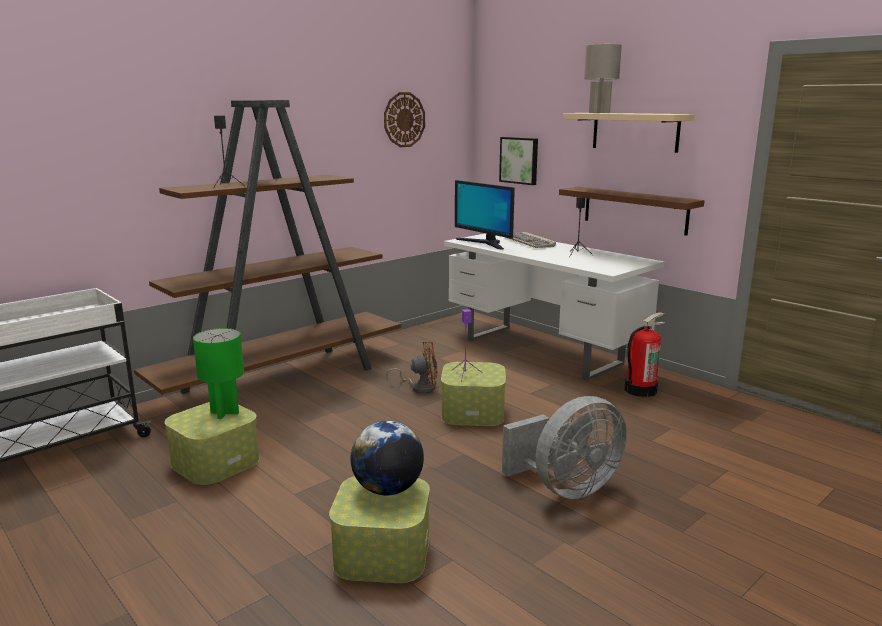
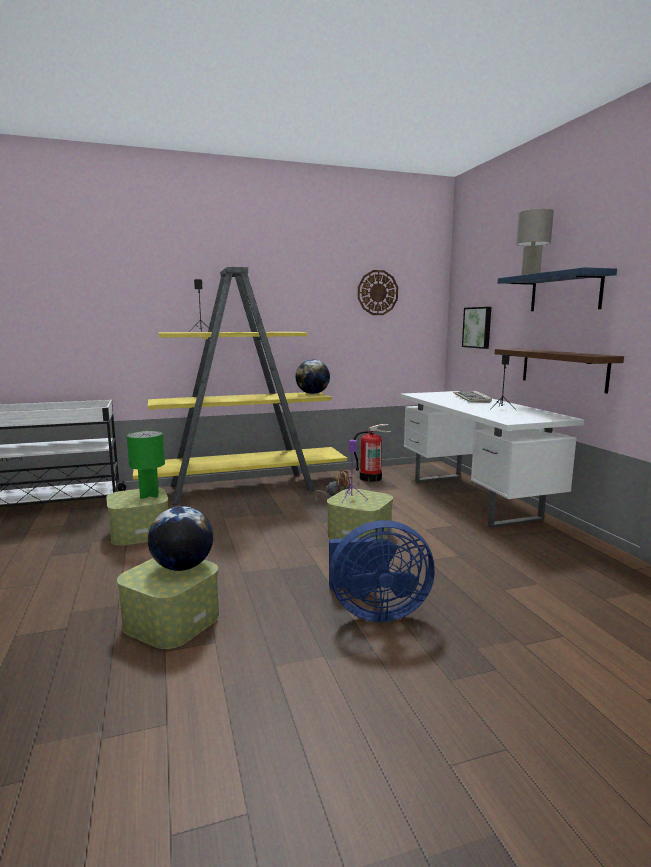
camera: 25 degrees right, 5 degrees down
brown bookcase [134,100,401,395] -> yellow bookcase [133,267,347,505]
monitor [455,180,515,250] -> none
grey fan [502,396,627,499] -> blue fan [329,520,435,622]
beige shelf [563,113,695,153] -> blue shelf [498,267,617,311]
fire extinguisher [625,312,664,397] -> fire extinguisher moved to [353,424,390,482]
none -> globe [296,359,330,394]

